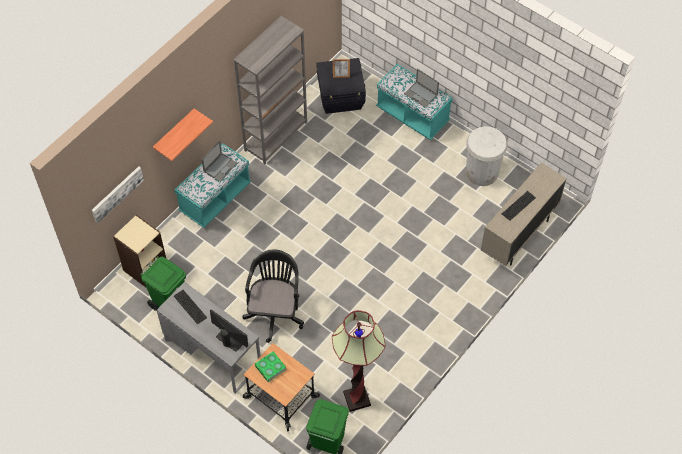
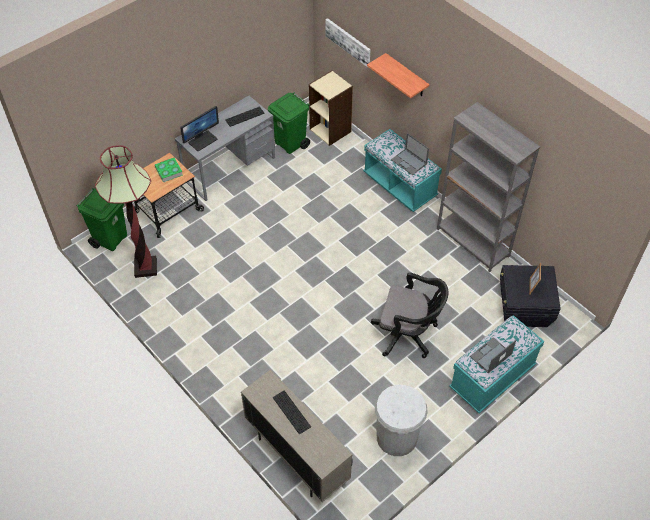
camera: 100 degrees right, 5 degrees down
black office chair [242,249,304,343] -> black office chair moved to [371,273,449,358]

